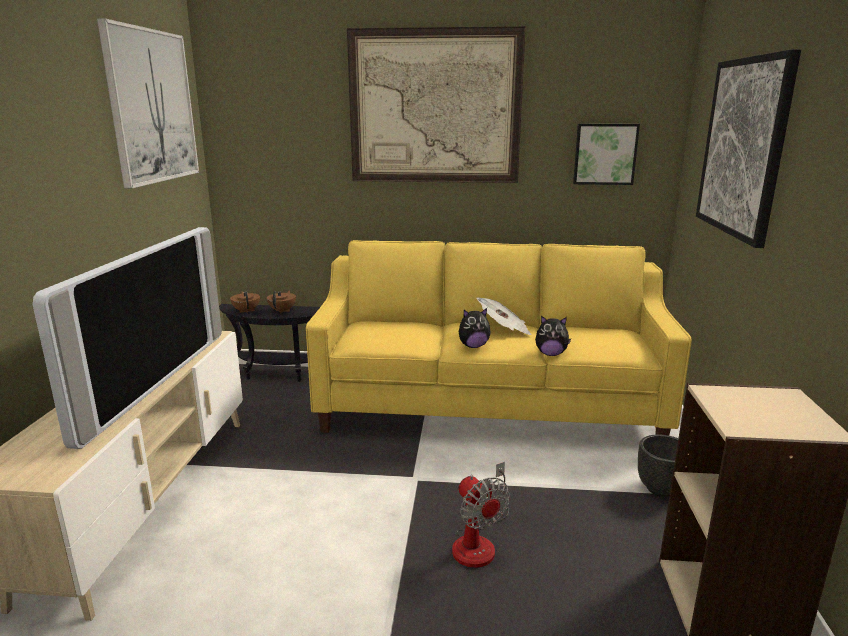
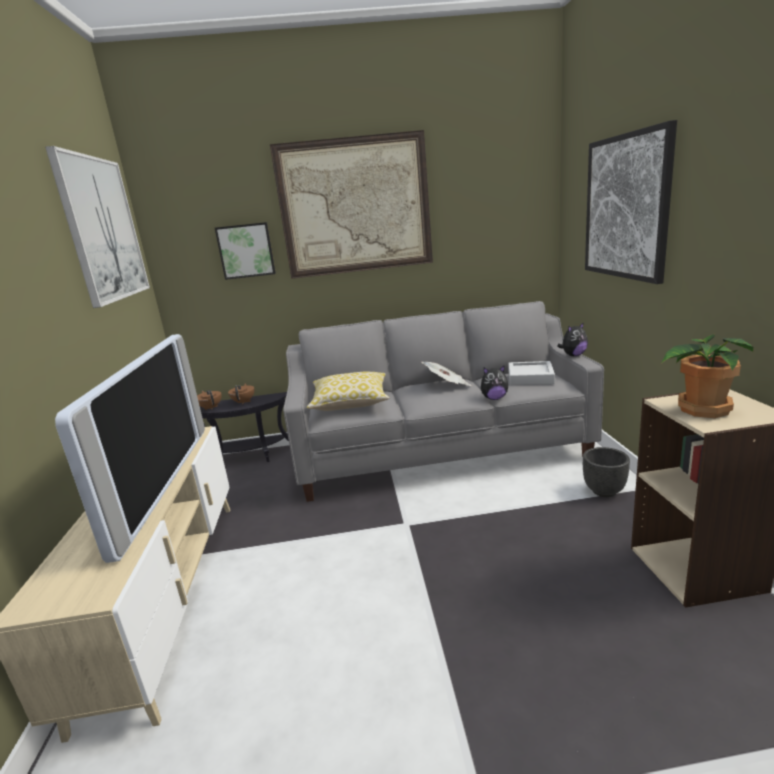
camera: 10 degrees left, 0 degrees up
yellow sofa [306,240,692,435] -> grey sofa [283,301,604,502]
fan [452,462,510,568] -> none
plush toy [459,308,491,348] -> plush toy moved to [557,322,588,356]
picture [573,124,640,185] -> picture moved to [215,222,276,280]
none -> pillow [307,372,390,411]
none -> grey tray [508,361,555,385]
none -> potted plant [661,334,753,418]

